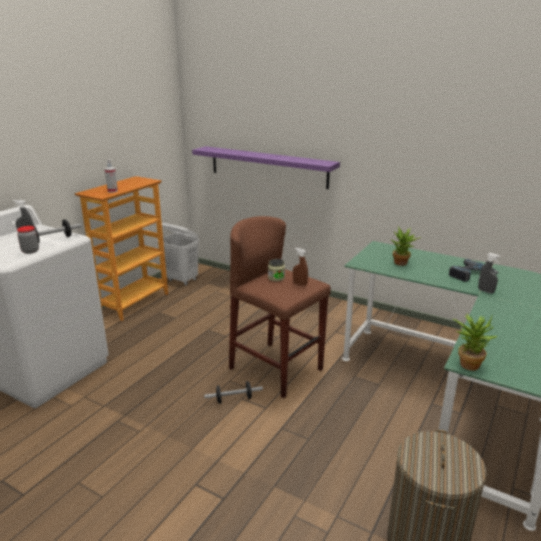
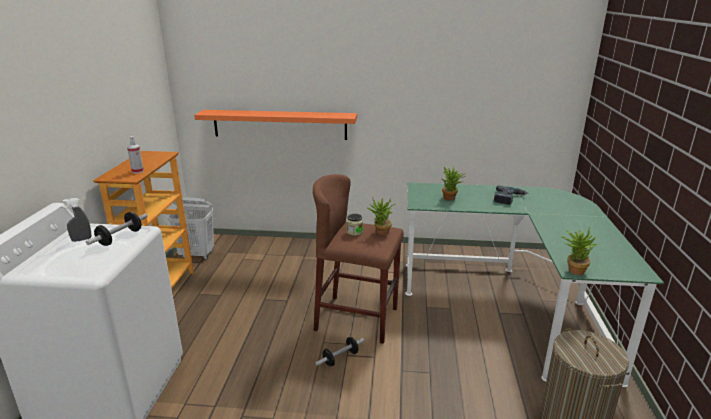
camera: 25 degrees left, 0 degrees up
jar [17,226,39,254] -> none
purple shelf [192,146,340,189] -> orange shelf [194,110,357,140]
brown spray bottle [293,248,308,286] -> potted plant [367,197,395,235]
grey spray bottle [478,253,500,294] -> none

